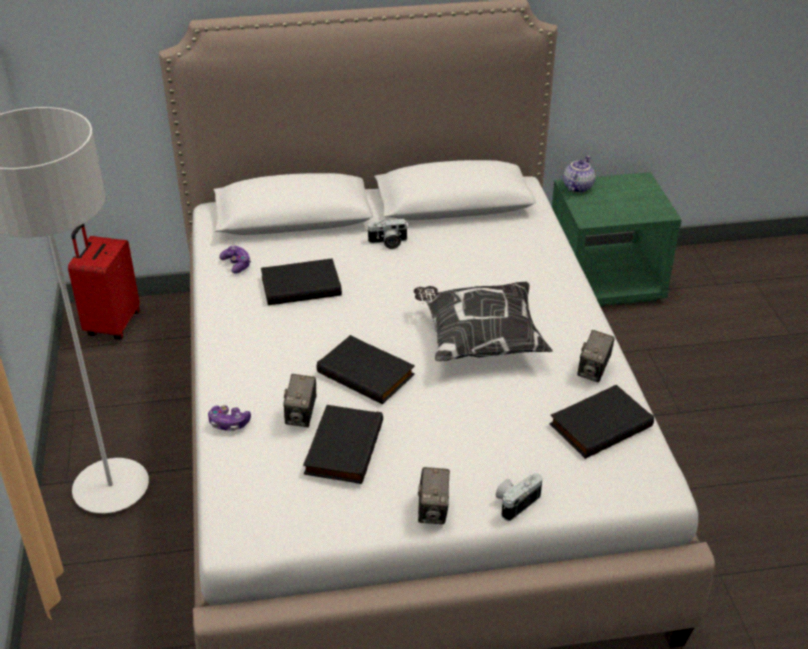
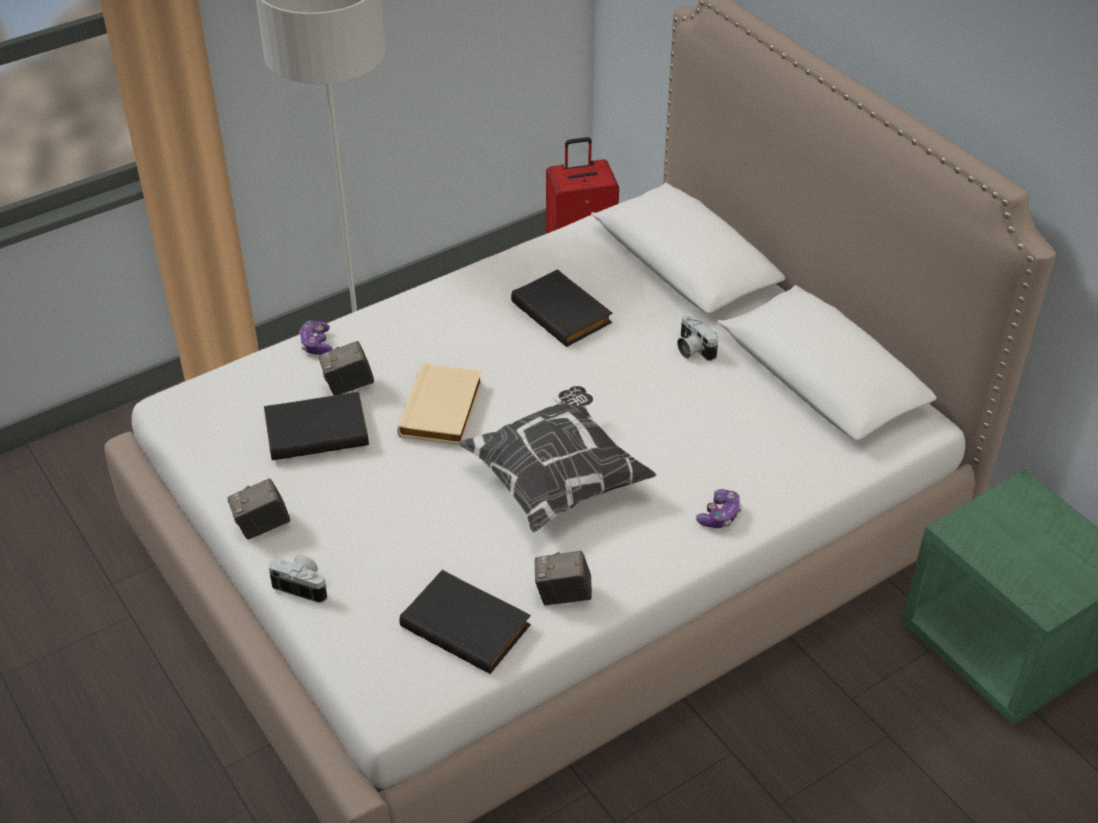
camera: 65 degrees right, 5 degrees up
game controller [219,245,251,274] -> game controller moved to [696,489,742,528]
black book [316,335,415,404] -> beige book [397,363,483,445]
teapot [563,156,595,193] -> none

